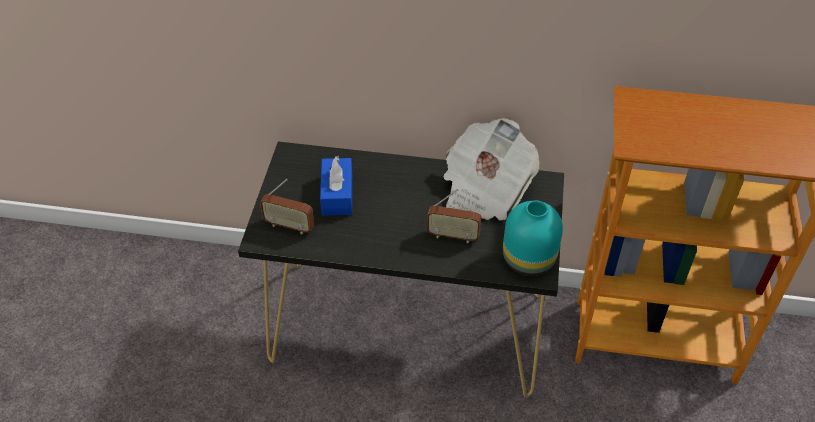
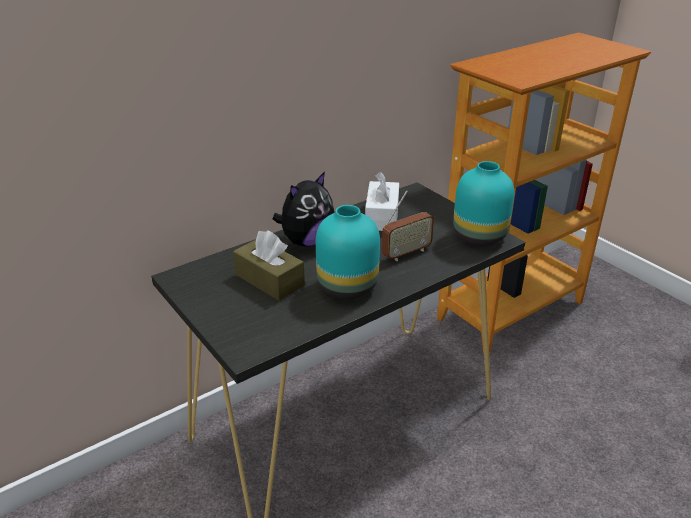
camera: 45 degrees left, 15 degrees down
radio [260,179,314,235] -> none
blue tissue box [320,156,352,216] -> brown tissue box [233,230,305,301]
newspaper [443,118,540,221] -> white tissue box [365,172,399,231]
none -> plush toy [273,171,334,247]
none -> turquoise vase [316,205,380,299]

